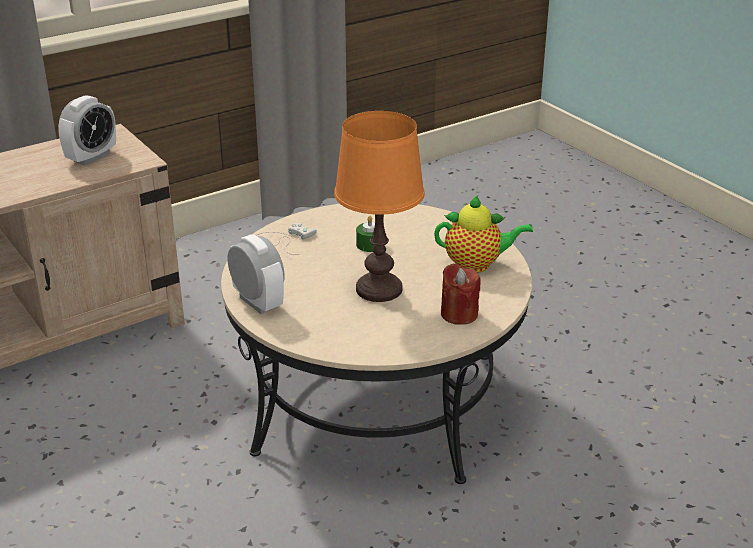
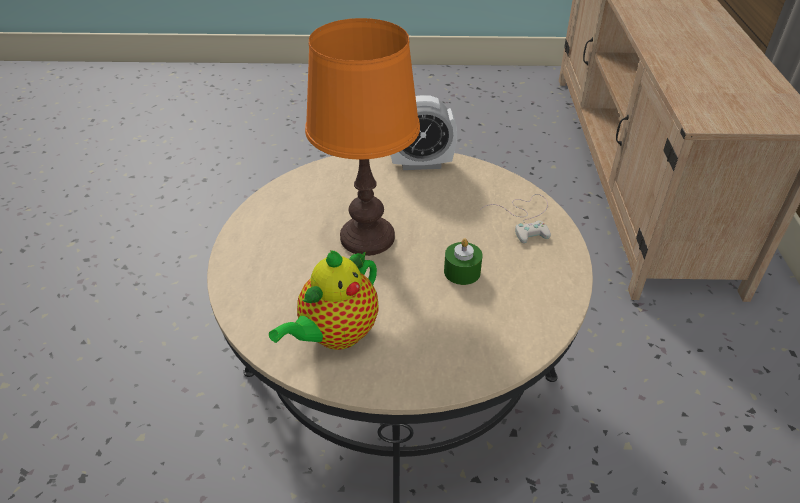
camera: 125 degrees right, 10 degrees up
alarm clock [58,95,116,166] -> none
red candle [441,263,480,325] -> none

